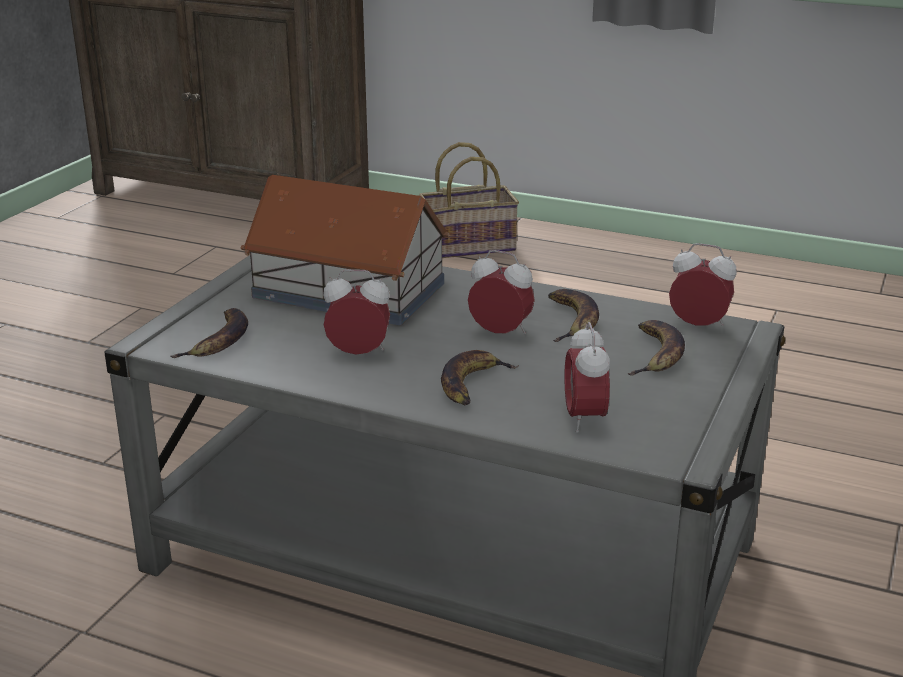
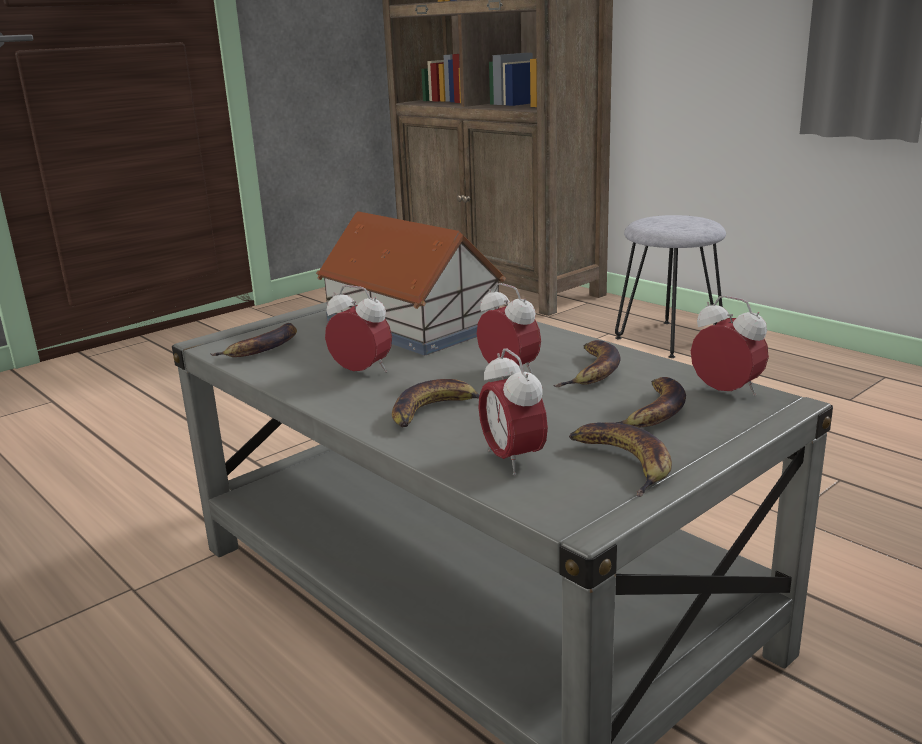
camera: 25 degrees right, 5 degrees down
basket [419,142,519,258] -> grey stool [615,215,726,358]
alarm clock [564,322,610,433] -> alarm clock turned 45 degrees counterclockwise [479,348,548,476]
none -> banana [569,422,672,497]

